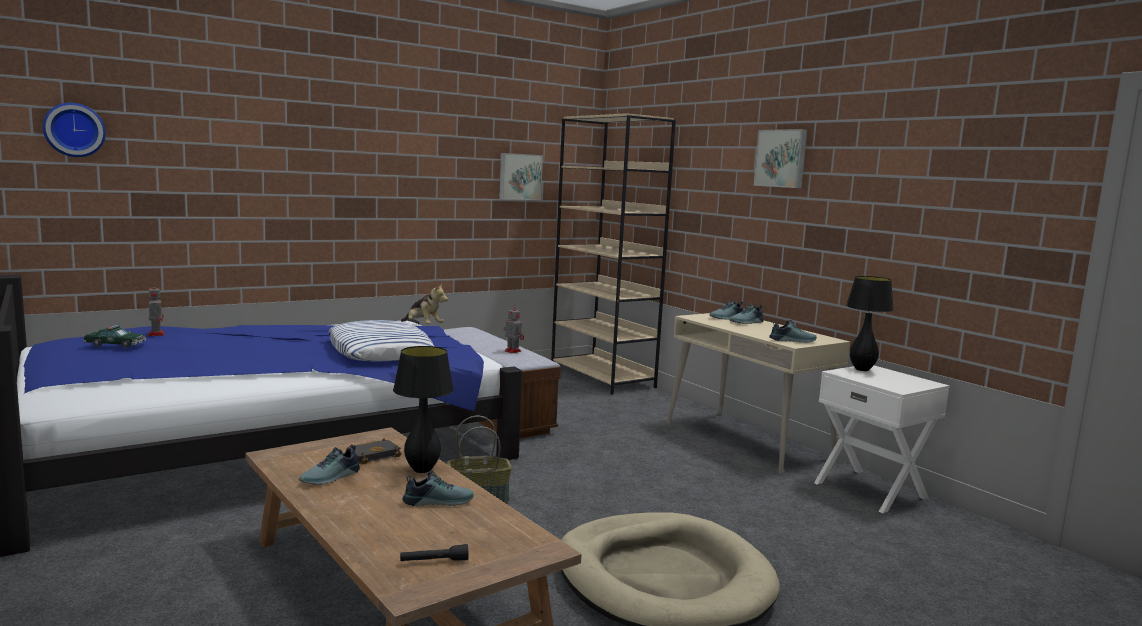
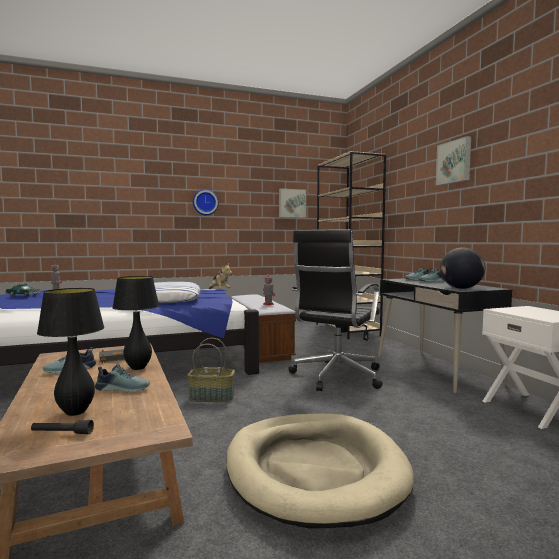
camera: 15 degrees right, 5 degrees down
wall clock [43,103,106,157] -> wall clock moved to [193,189,219,215]
beige desk [667,313,850,475] -> black desk [378,278,512,394]
shoe [769,320,817,343] -> globe [440,247,485,289]
black table lamp [846,276,894,371] -> black table lamp moved to [37,288,104,416]
none -> black office chair [288,229,382,391]

